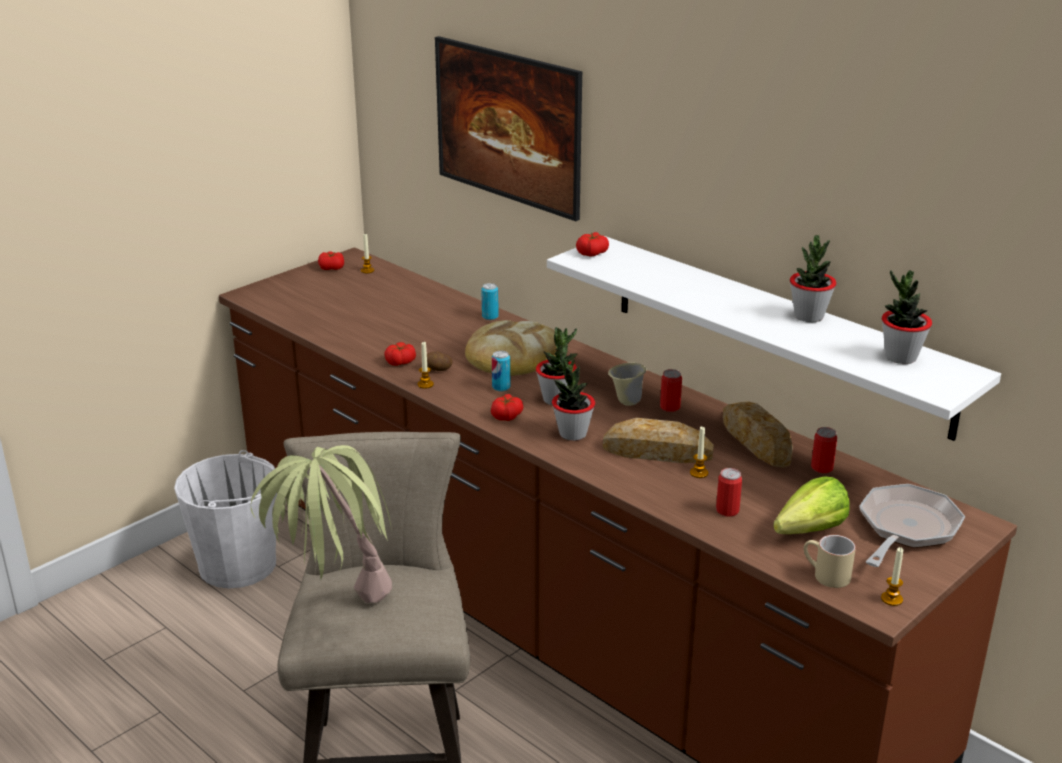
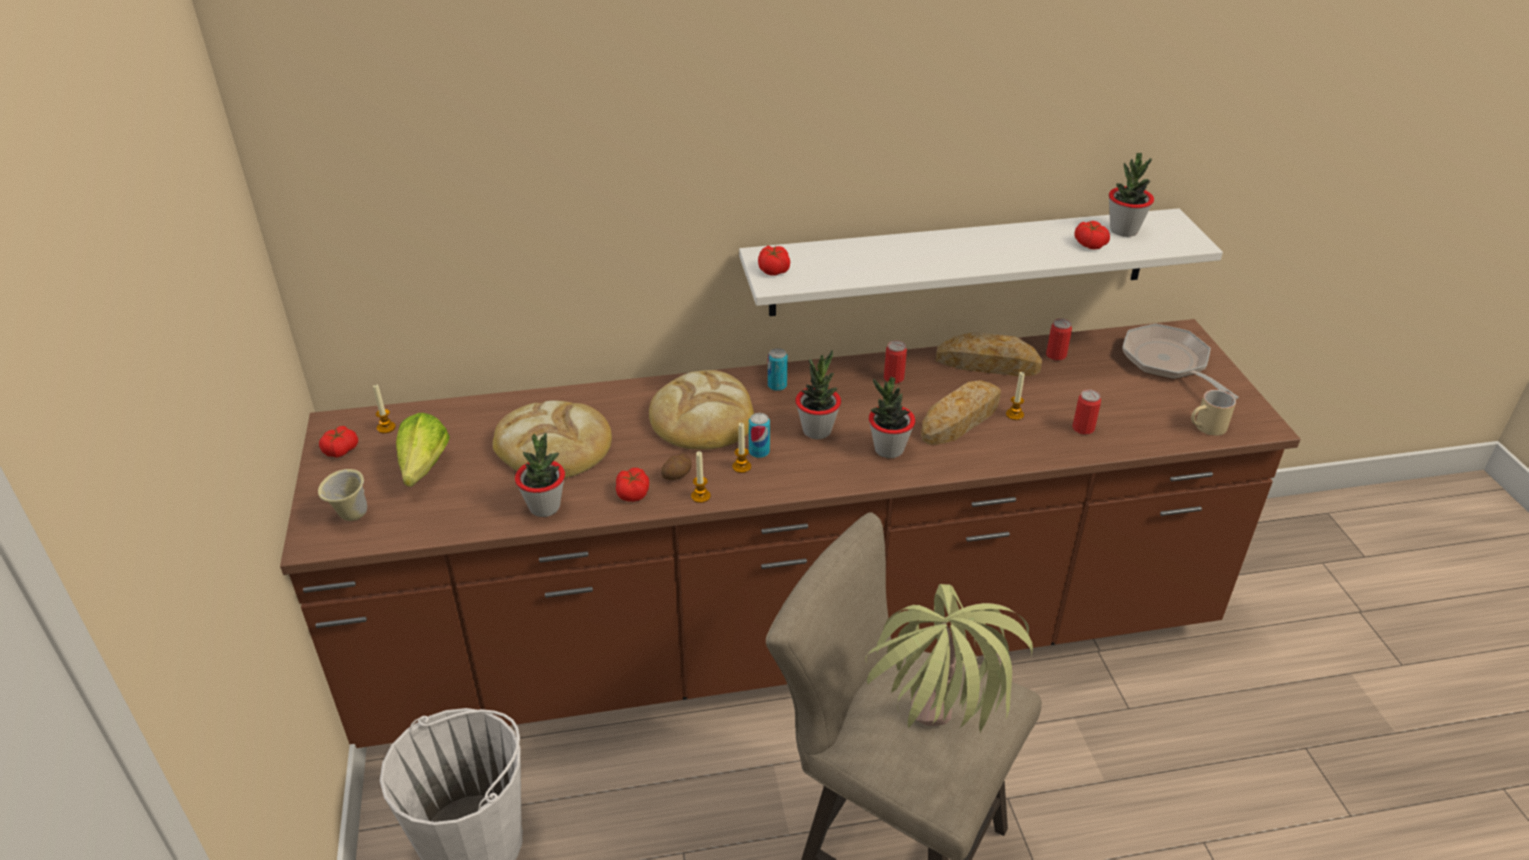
camera: 55 degrees left, 10 degrees up
picture [435,36,582,221] -> none
can [481,283,499,320] -> can moved to [768,348,788,391]
tomato [491,394,523,421] -> tomato moved to [1075,221,1110,250]
beige mug [608,363,646,406] -> beige mug moved to [318,469,367,521]
lettuce [773,476,850,534] -> lettuce moved to [396,413,450,487]
potted plant [790,235,837,322] -> potted plant moved to [515,433,565,517]
candle [881,547,903,606] -> candle moved to [732,423,751,473]
none -> bread [493,400,612,478]

